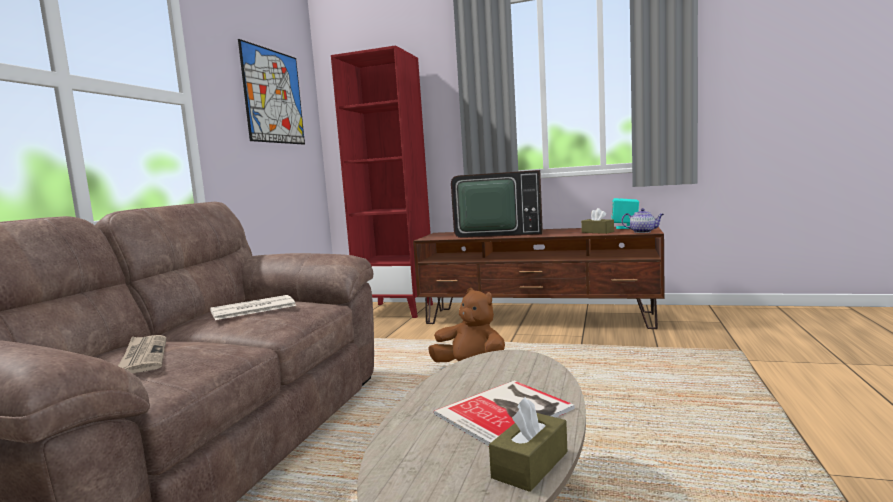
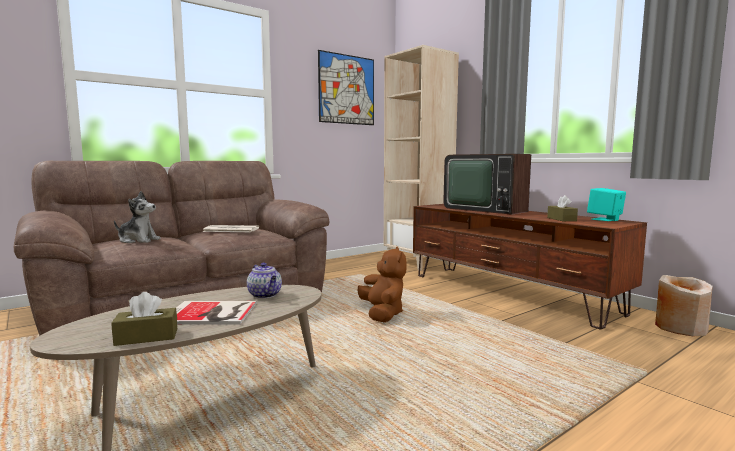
camera: 35 degrees right, 0 degrees up
newspaper [118,335,166,373] -> plush toy [114,191,161,243]
red bookcase [331,45,433,318] -> beige bookcase [384,45,459,271]
teapot [621,208,664,233] -> teapot moved to [247,263,282,299]
none -> beige vase [655,275,713,336]

